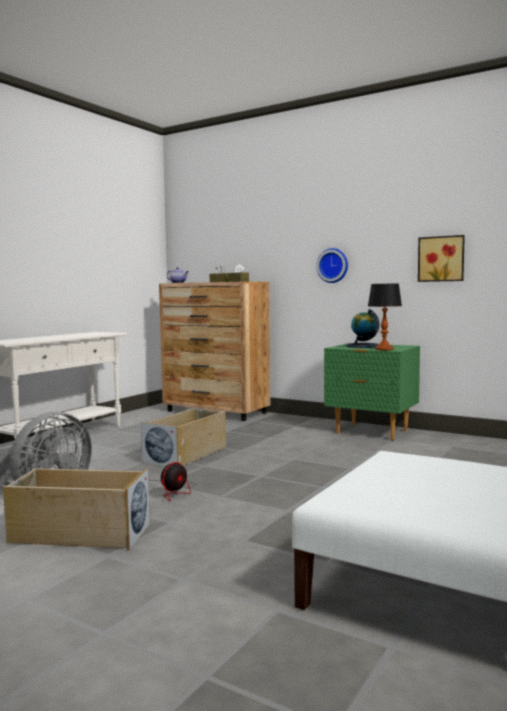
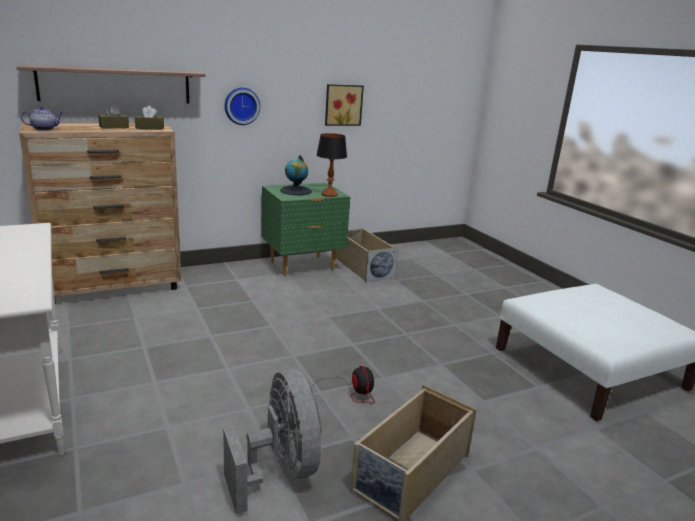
camera: 60 degrees left, 15 degrees up
beige storage box [141,408,226,467] -> beige storage box moved to [335,228,398,282]
none -> shelf [17,65,206,103]

